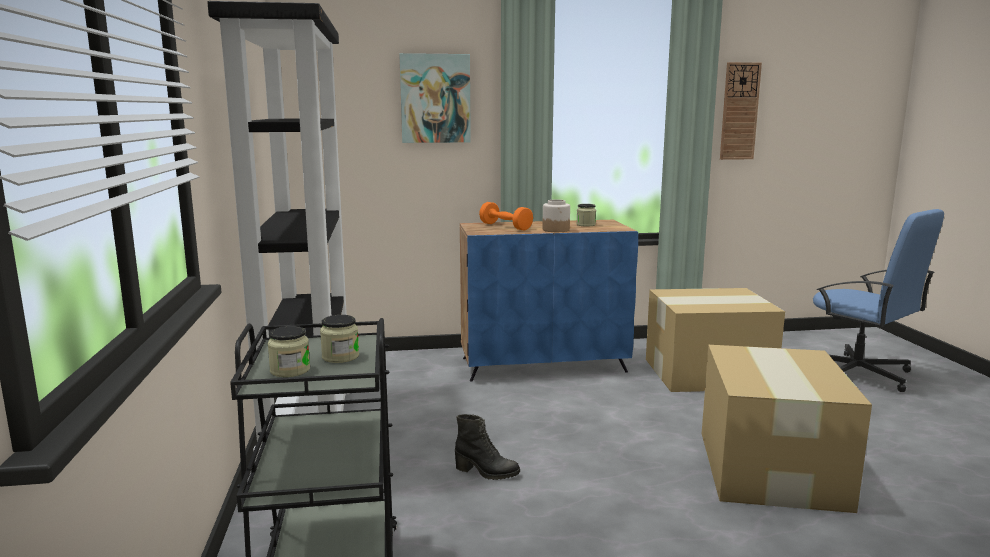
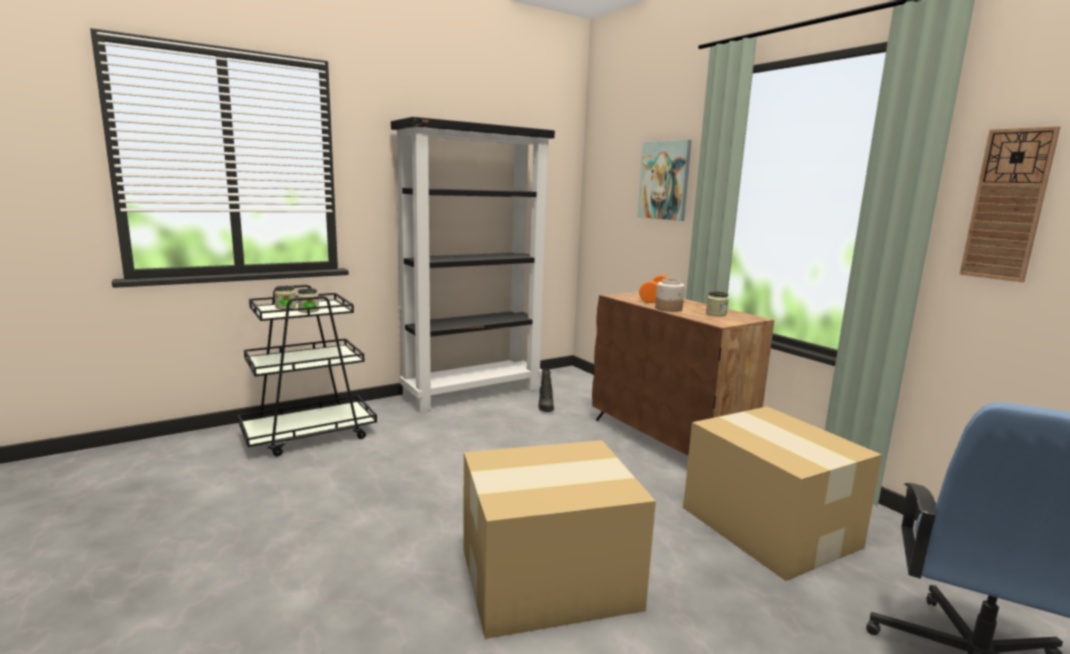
camera: 65 degrees right, 0 degrees up
black boot [455,414,520,480] -> black boot moved to [539,369,554,412]
blue cabinet [460,220,638,381] -> brown cabinet [592,292,774,456]

